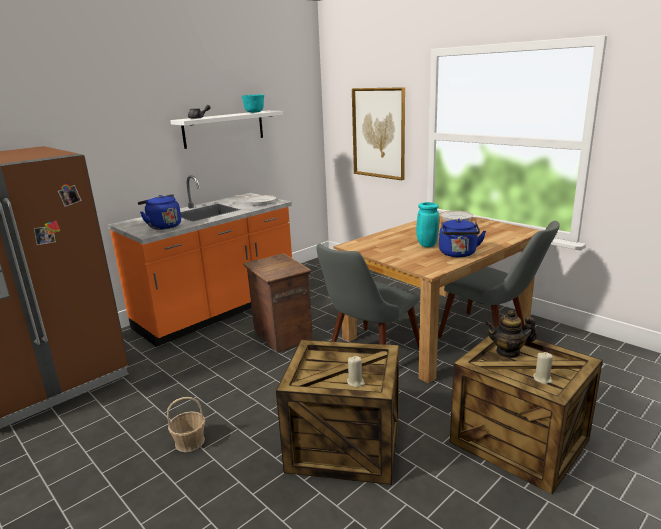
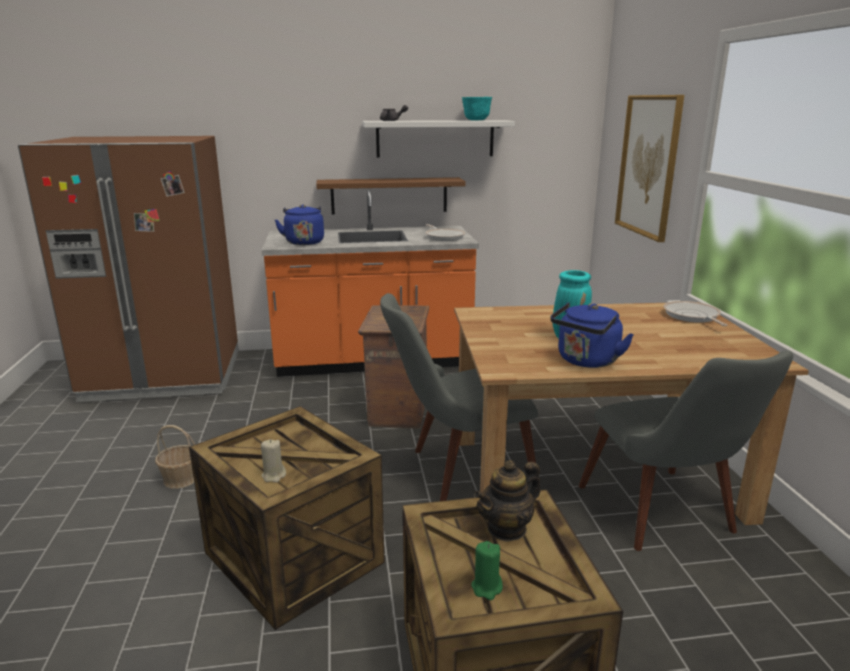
camera: 35 degrees right, 0 degrees up
teapot [485,310,537,358] -> teapot turned 75 degrees counterclockwise [474,460,541,542]
beige candle [533,352,553,384] -> green candle [471,541,503,600]
none -> brown shelf [316,177,466,215]

